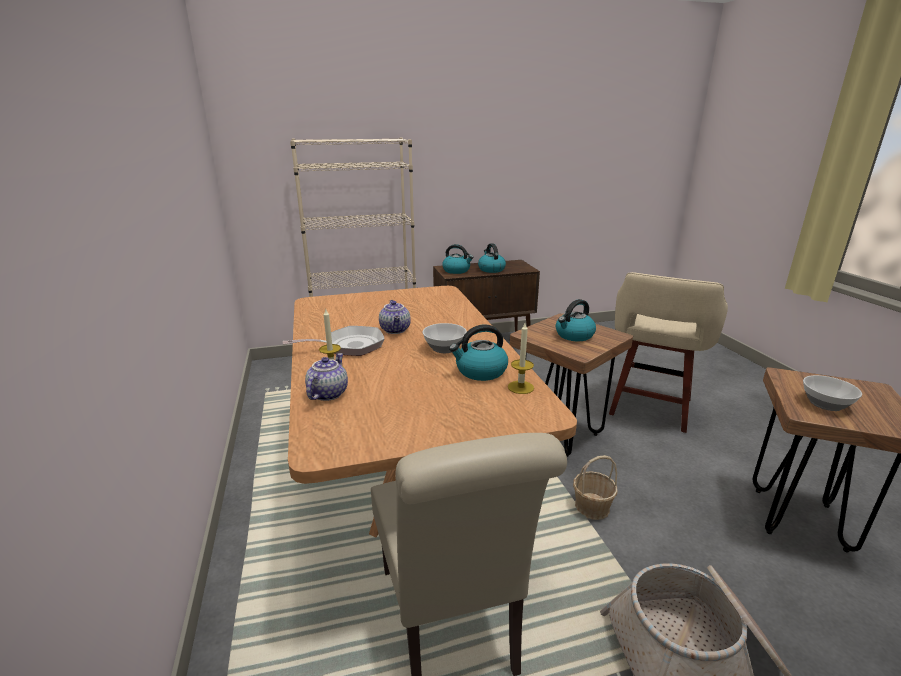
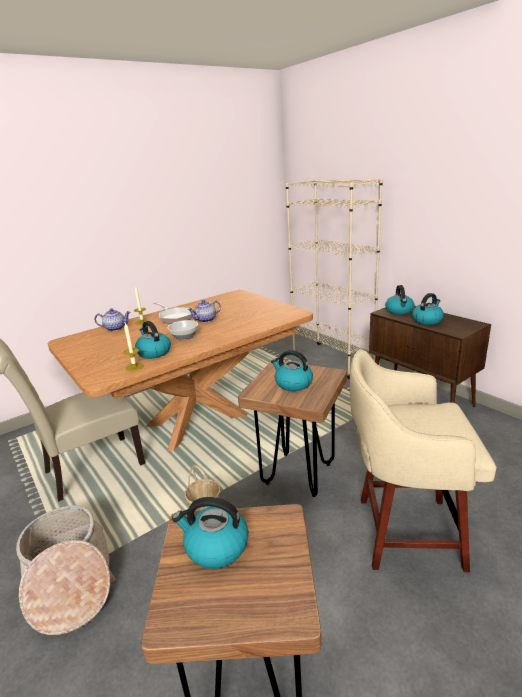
camera: 70 degrees right, 0 degrees up
bowl [803,375,862,411] -> kettle [172,497,248,569]

